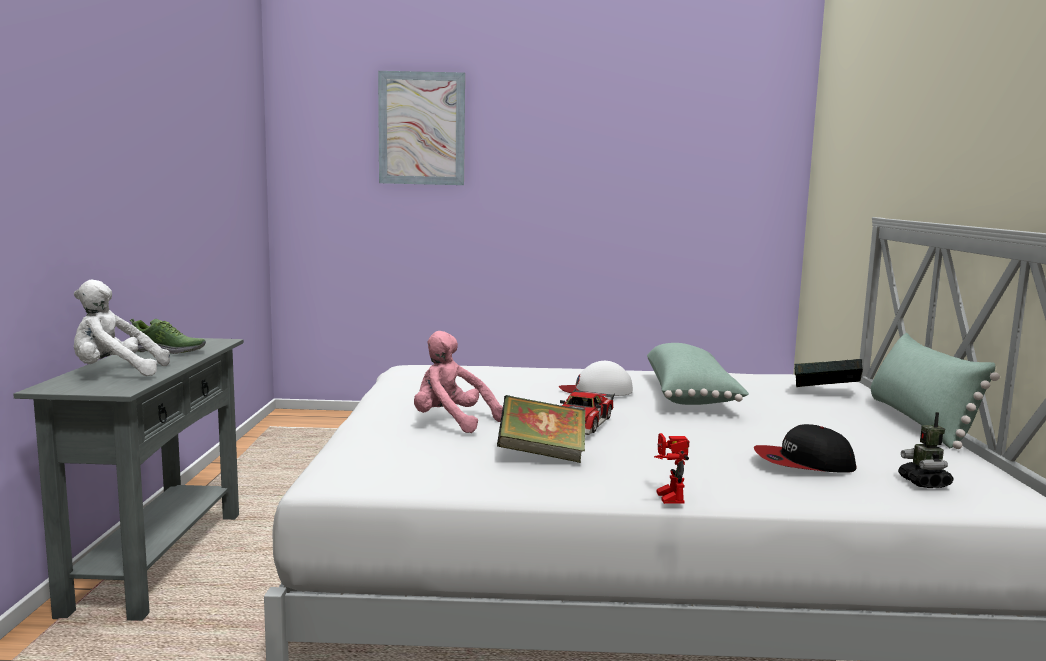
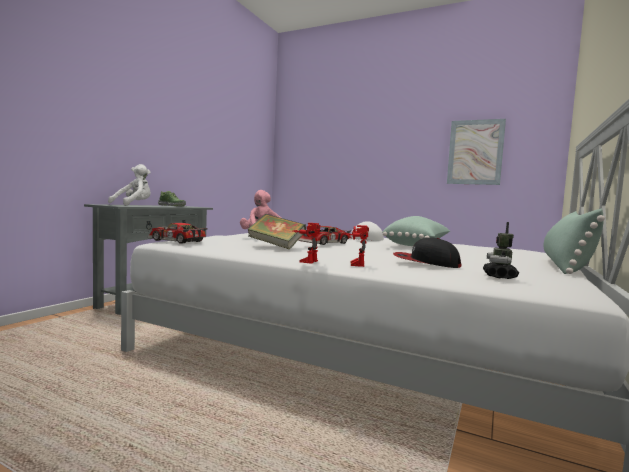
camera: 25 degrees right, 5 degrees down
white plush toy [74,280,170,376] -> white plush toy turned 105 degrees clockwise [108,164,151,206]
picture [378,71,465,185] -> picture moved to [447,119,506,185]
book [795,359,863,387] -> none
none -> toy car [147,223,208,244]
none -> toy robot [344,225,369,267]

